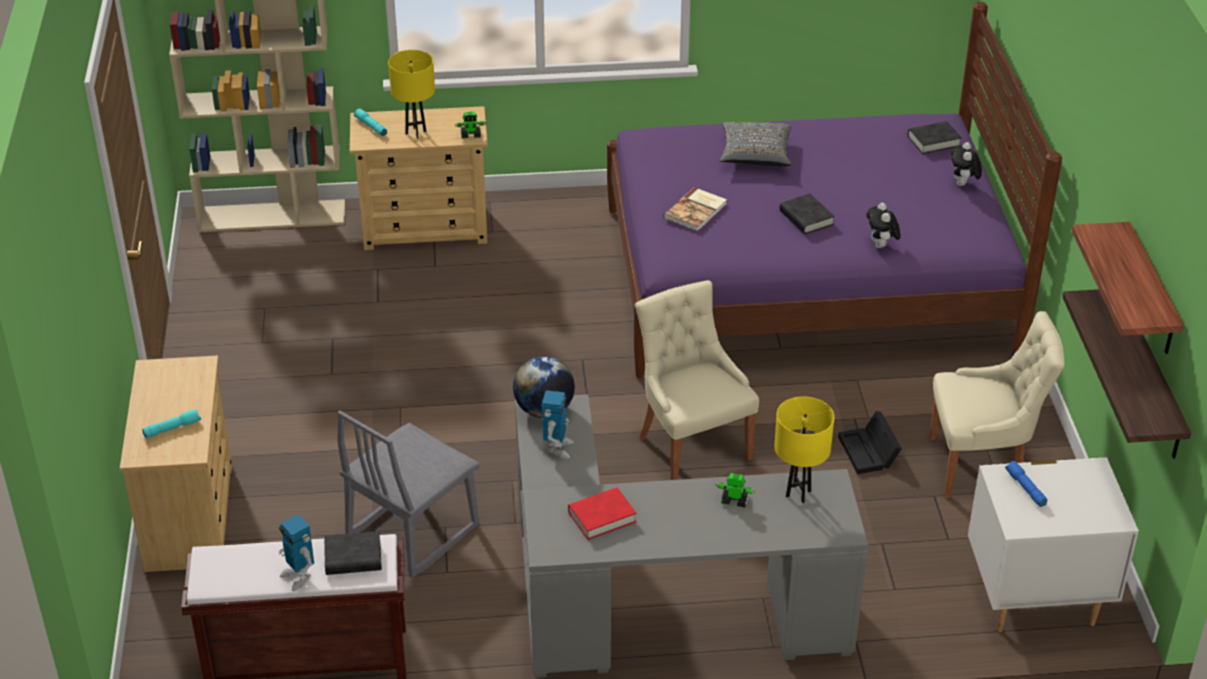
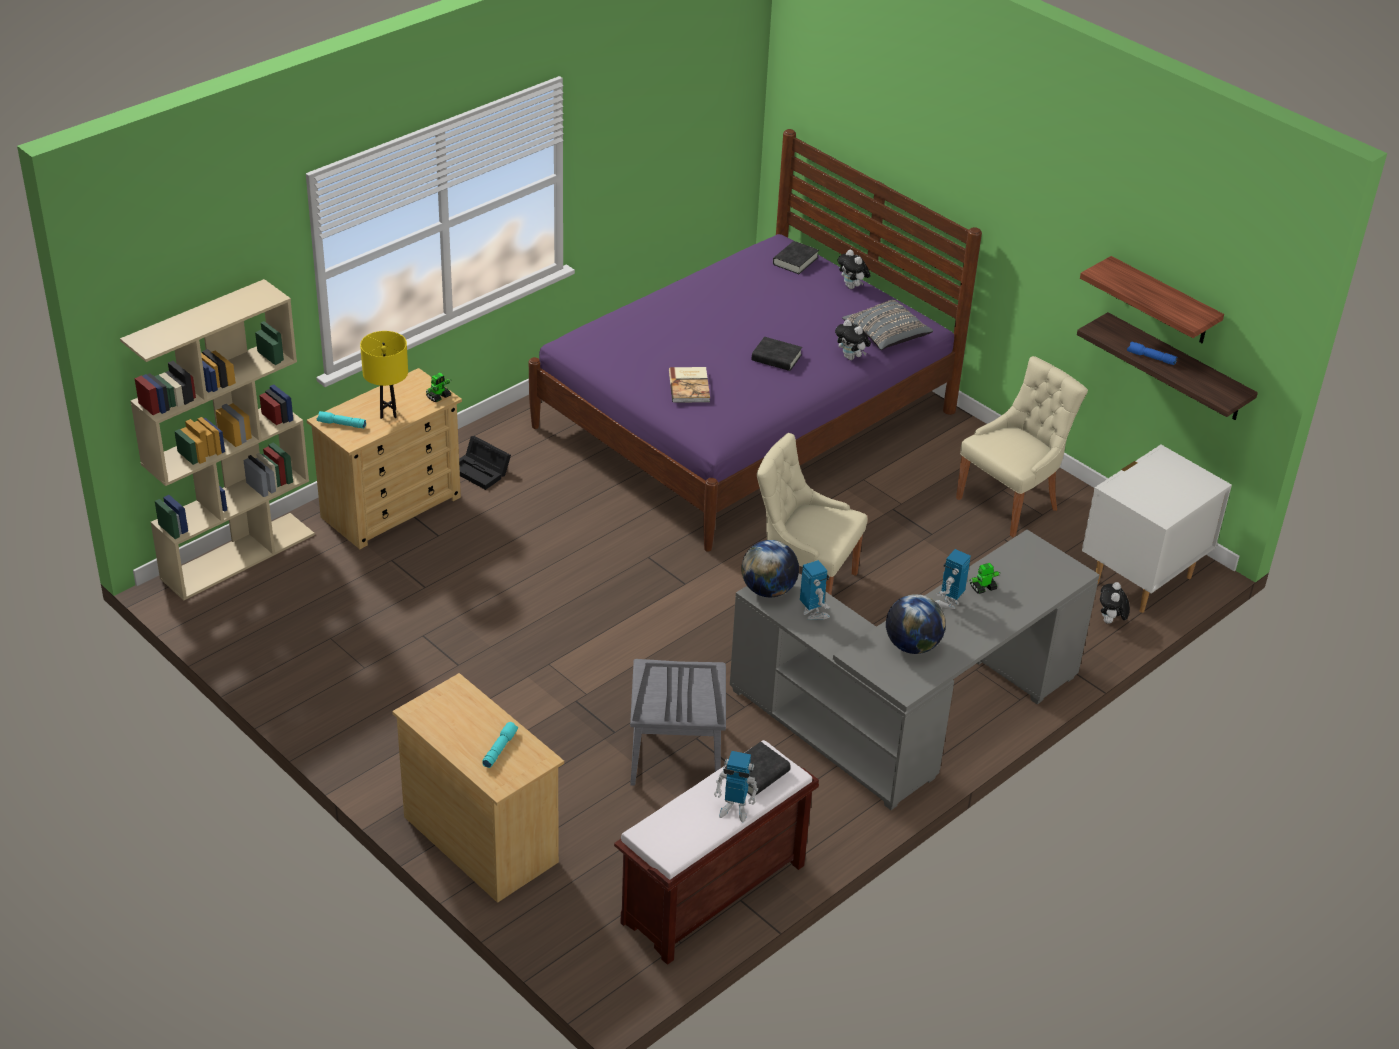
camera: 40 degrees left, 0 degrees up
red book [568,487,637,540] -> globe [886,594,946,654]
grey pillow [720,122,791,167] -> grey pillow moved to [842,300,933,350]
yellow table lamp [774,397,834,503] -> none
black storage box [838,411,902,474] -> black storage box moved to [459,436,511,490]
blue flashlight [1005,461,1047,507] -> blue flashlight moved to [1127,341,1177,365]
none -> toy robot [935,549,971,609]
none -> plush toy [1100,582,1130,624]

